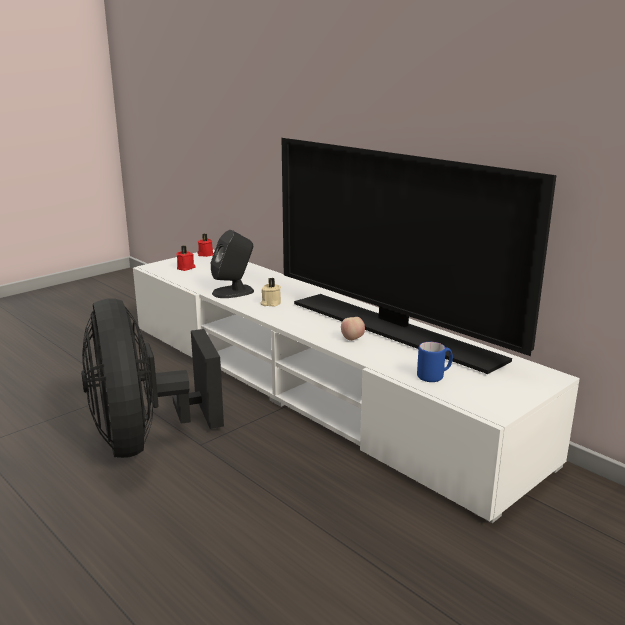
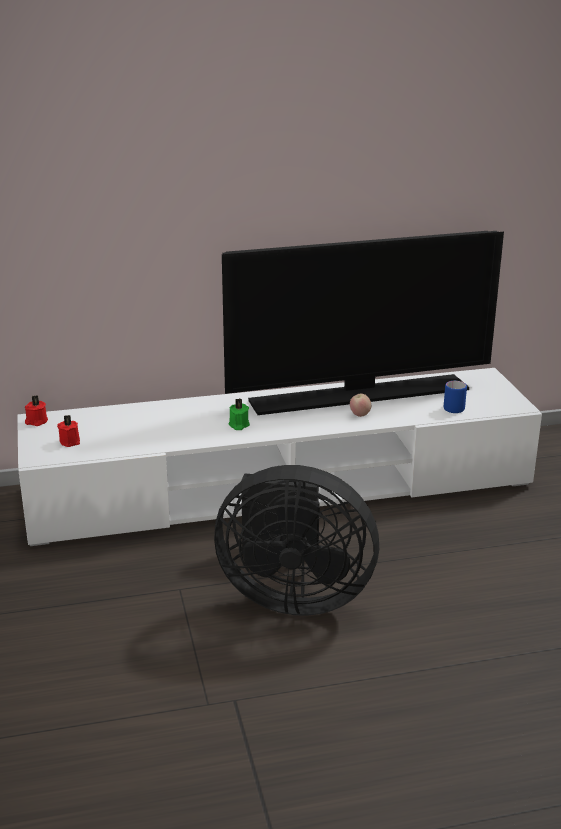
camera: 60 degrees left, 5 degrees up
black speaker [211,230,254,298] -> none
beige candle [261,278,281,307] -> green candle [228,399,250,430]

